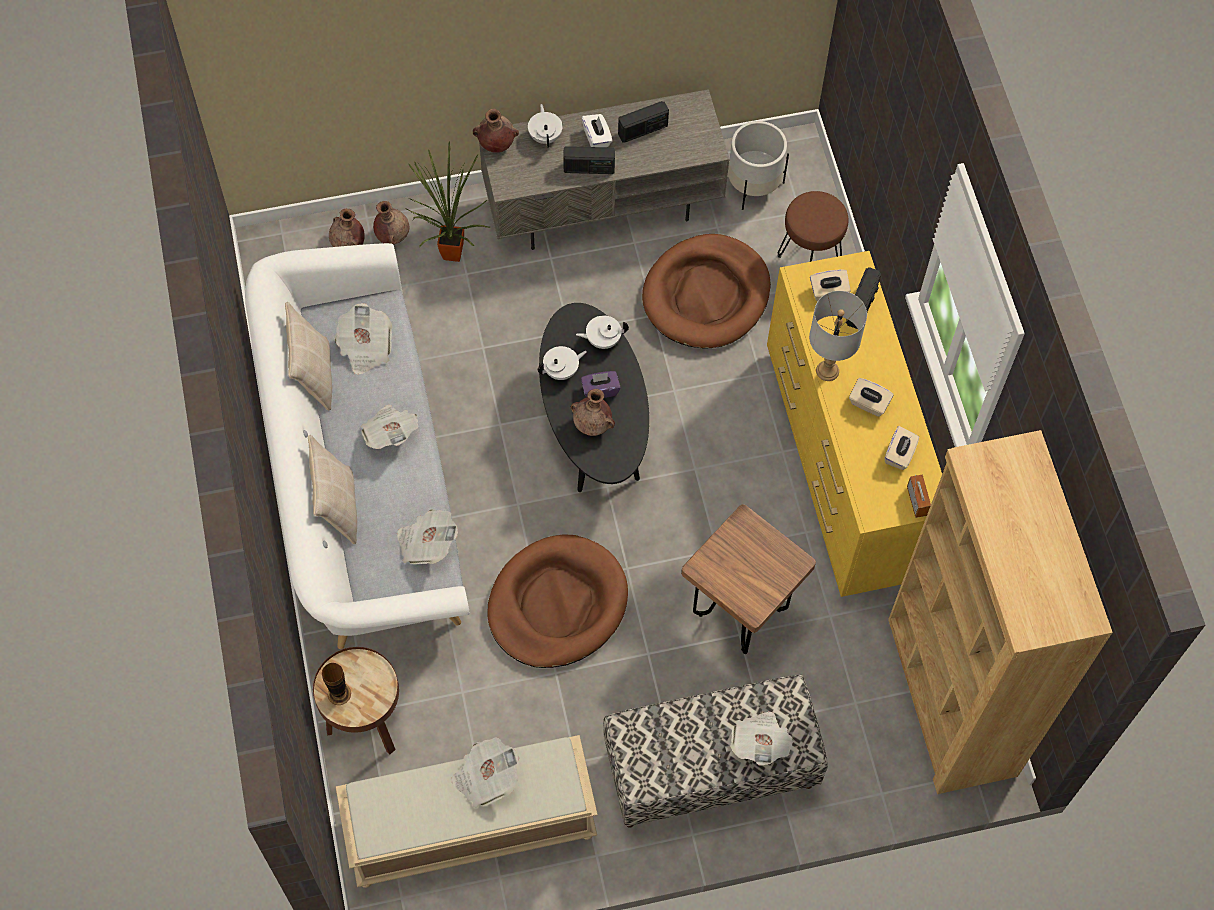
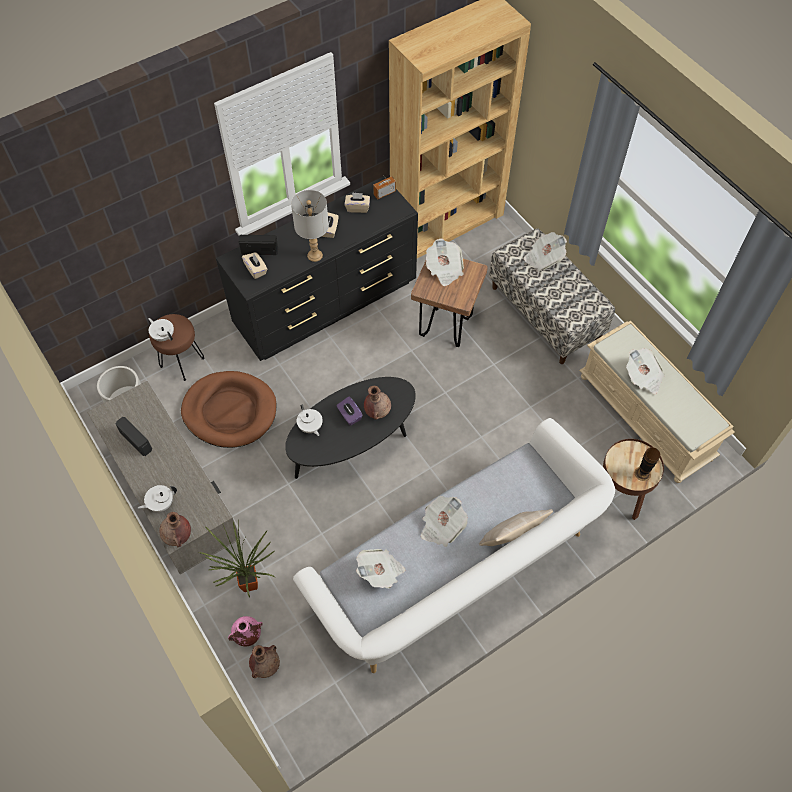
camera: 110 degrees left, 5 degrees down
beige pillow [285,302,332,410] -> none
brown vase [373,201,409,245] -> pink vase [228,616,263,646]
newspaper [397,509,458,564] -> newspaper moved to [426,238,464,286]
brown dog bed [487,534,628,668] -> none
white teapot [538,346,587,380] -> white teapot moved to [148,318,174,341]
radio [563,146,615,174] -> none
white tissue box [582,114,612,147] -> none
yellow dresser [767,251,942,597] -> black dresser [216,176,418,361]

